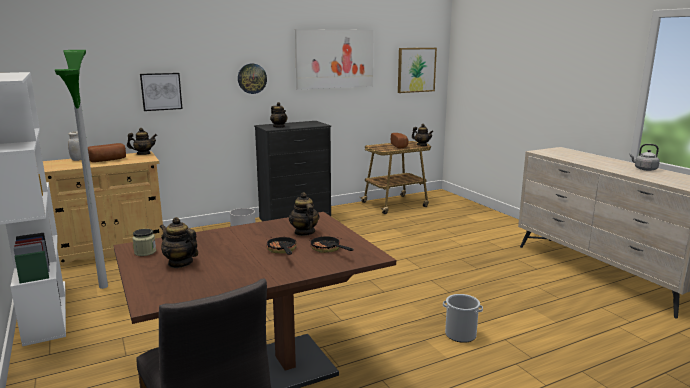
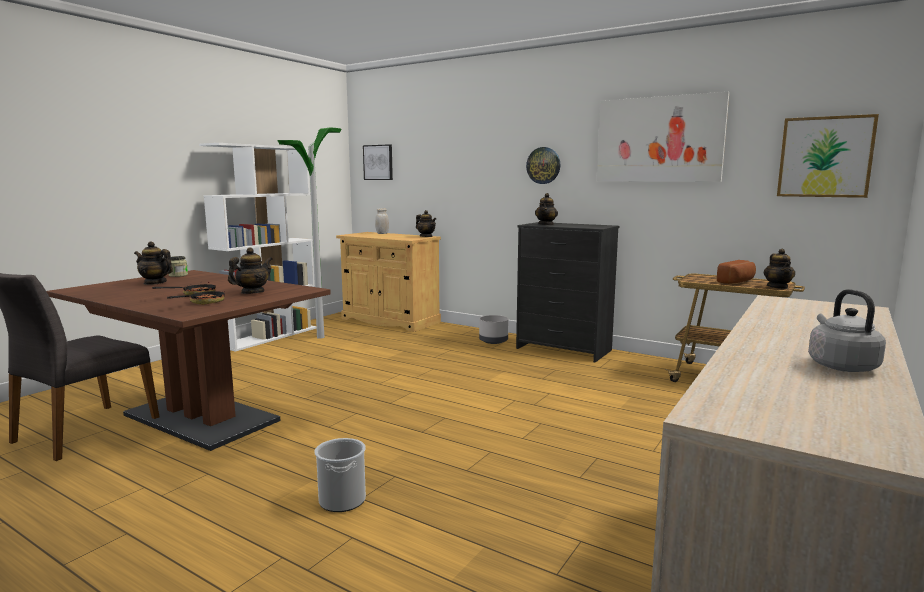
camera: 60 degrees right, 5 degrees down
bread [88,143,126,162] -> none
picture [140,73,183,111] -> picture moved to [363,144,393,180]
teapot [160,217,198,268] -> teapot turned 75 degrees counterclockwise [134,241,173,285]

